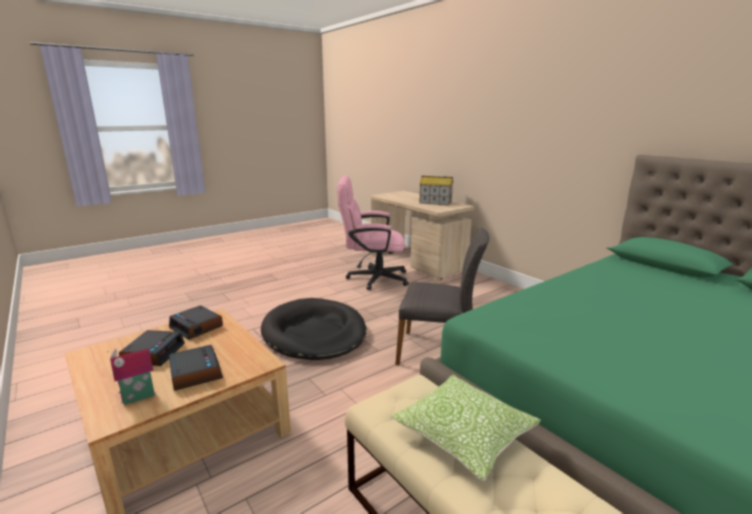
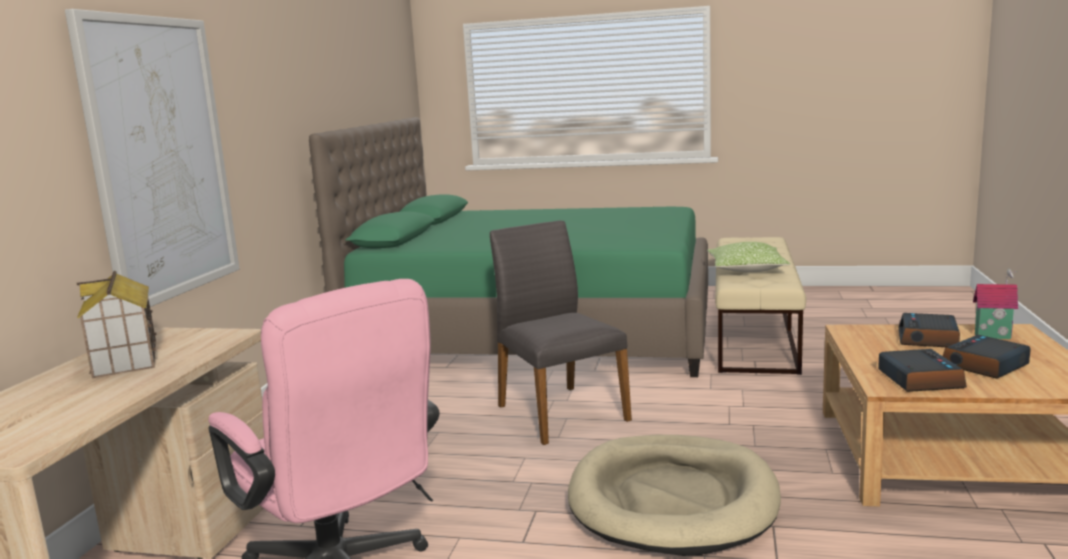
camera: 130 degrees left, 5 degrees down
black dog bed [261,298,366,360] -> beige dog bed [568,435,781,556]
none -> picture [65,9,240,307]

